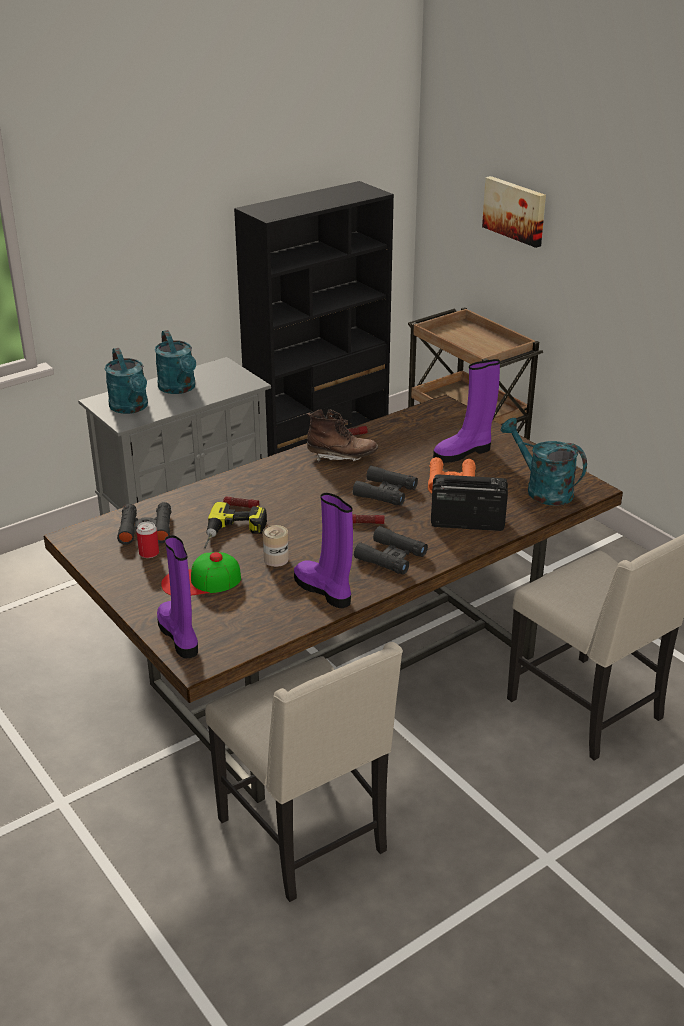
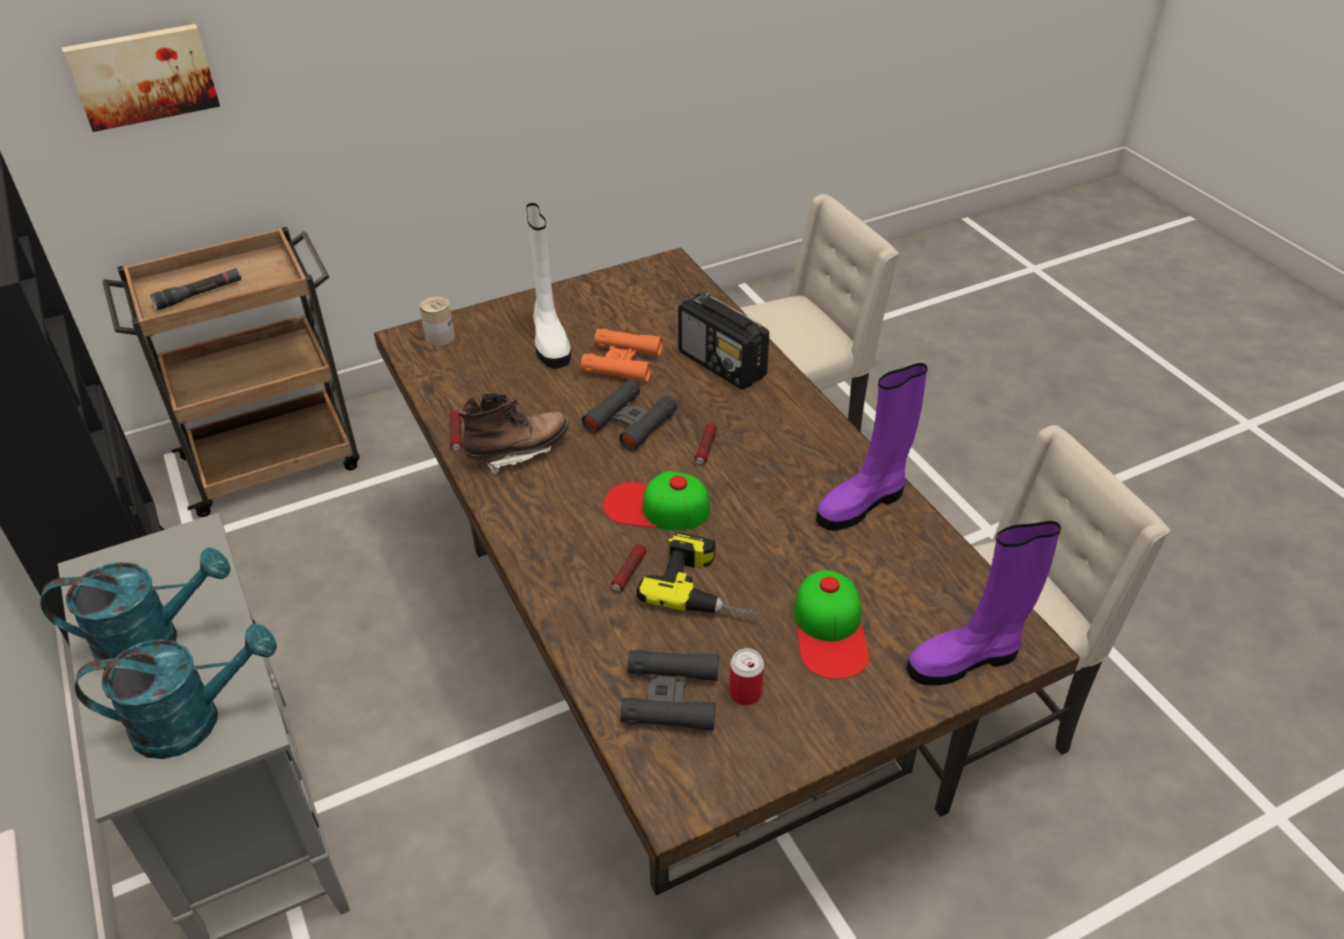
camera: 80 degrees left, 10 degrees up
can [263,525,289,567] -> can moved to [419,297,455,346]
brown boot [307,409,378,462] -> brown boot turned 45 degrees clockwise [458,392,569,475]
black binoculars [354,526,428,575] -> none
radio [431,474,508,531] -> radio turned 60 degrees counterclockwise [678,293,769,390]
purple boot [433,359,500,463] -> white boot [526,203,571,369]
turquoise watering can [501,418,587,506] -> none
none -> black flashlight [150,268,242,310]
none -> cap [603,471,710,531]

